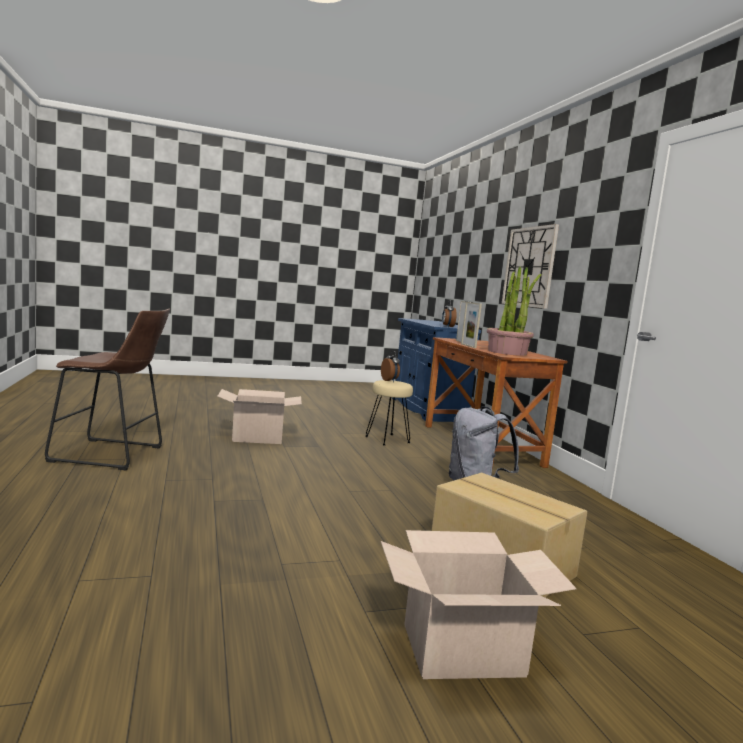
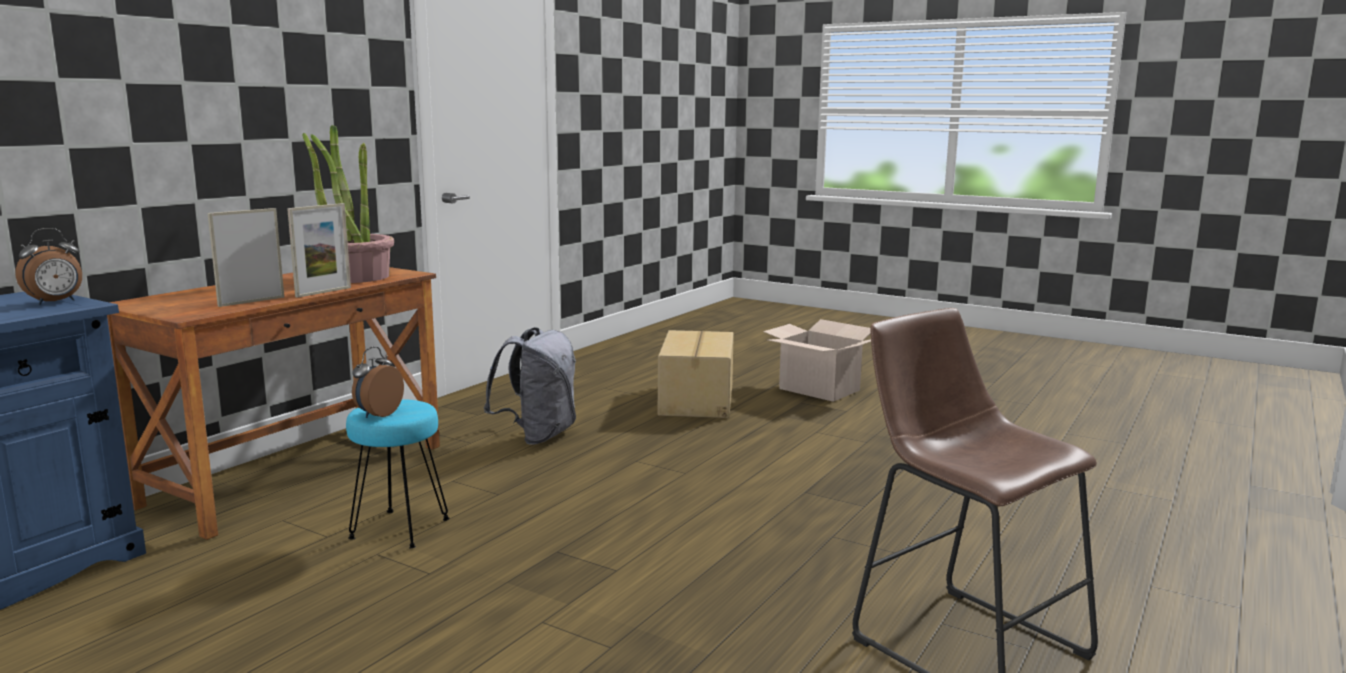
camera: 130 degrees left, 5 degrees up
cardboard box [218,389,302,444] -> none
beige stool [365,380,413,446] -> turquoise stool [346,399,450,548]
wall clock [502,224,559,309] -> none

